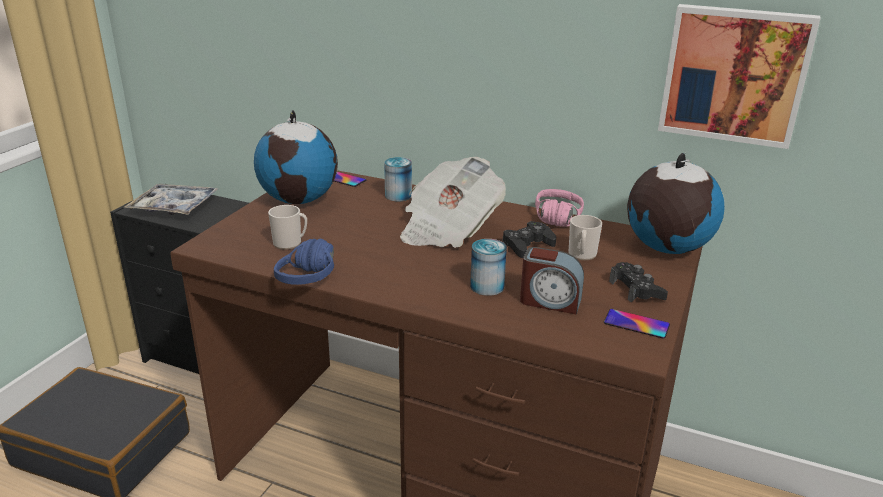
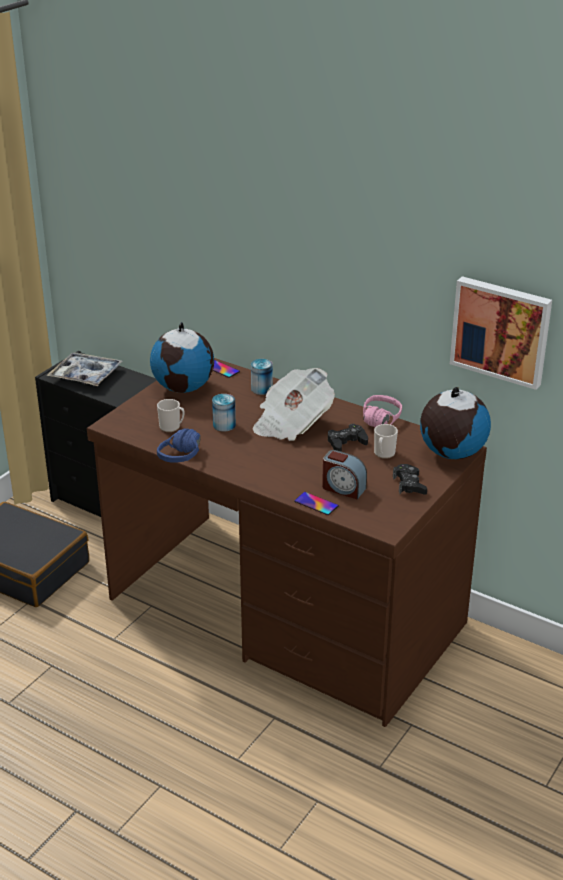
camera: 10 degrees right, 5 degrees up
can [470,239,507,296] -> can moved to [212,394,236,432]
phone [604,309,670,339] -> phone moved to [294,492,339,515]

